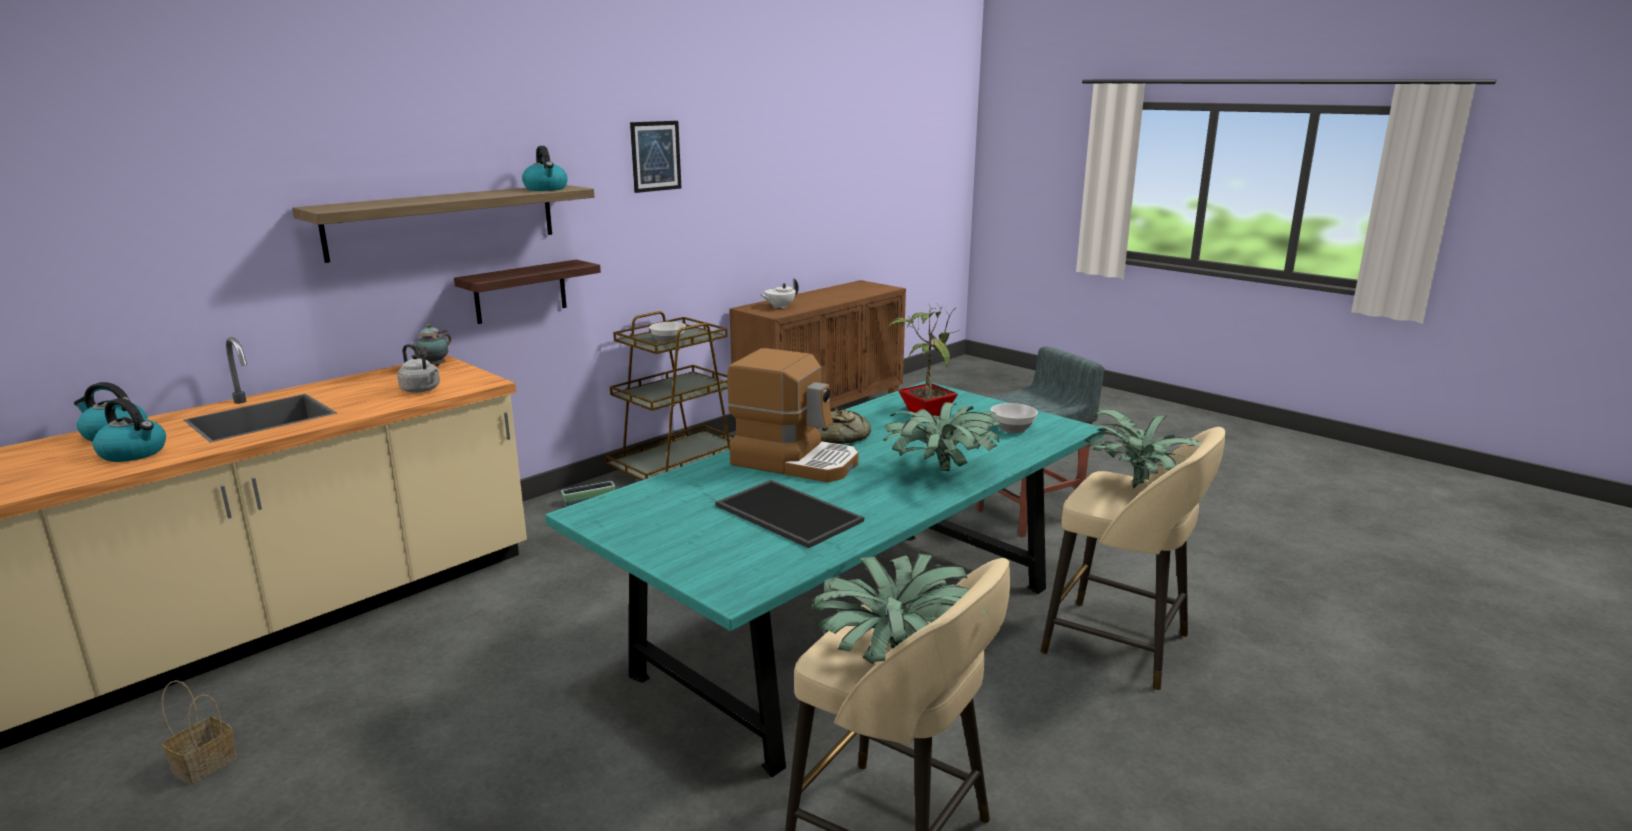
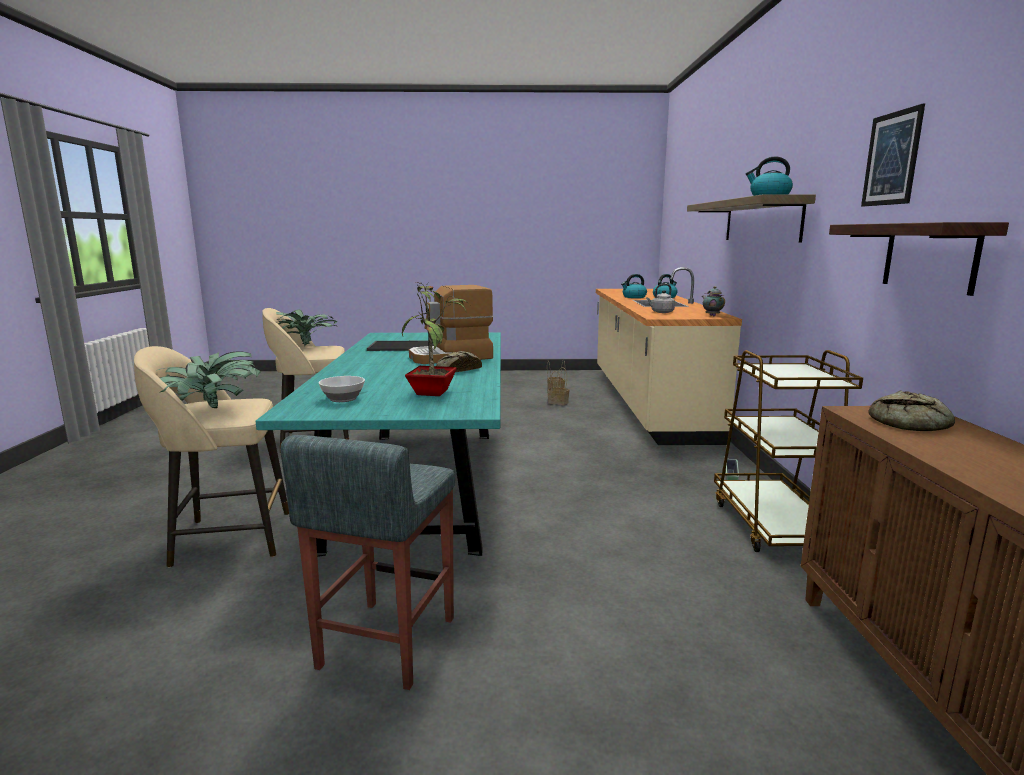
camera: 135 degrees right, 5 degrees down
shelf [454,259,601,324] -> shelf moved to [829,222,1009,296]
bowl [649,322,686,343] -> none
white teapot [760,278,799,309] -> bread [869,391,955,431]
potted plant [883,402,1002,471] -> none
none -> basket [547,367,570,405]

